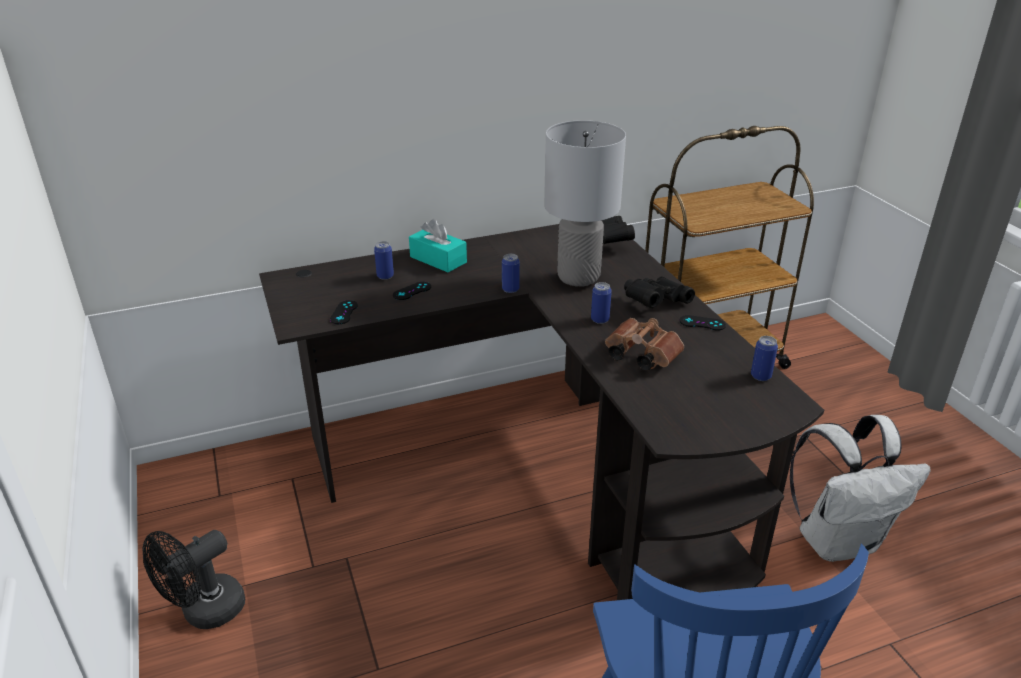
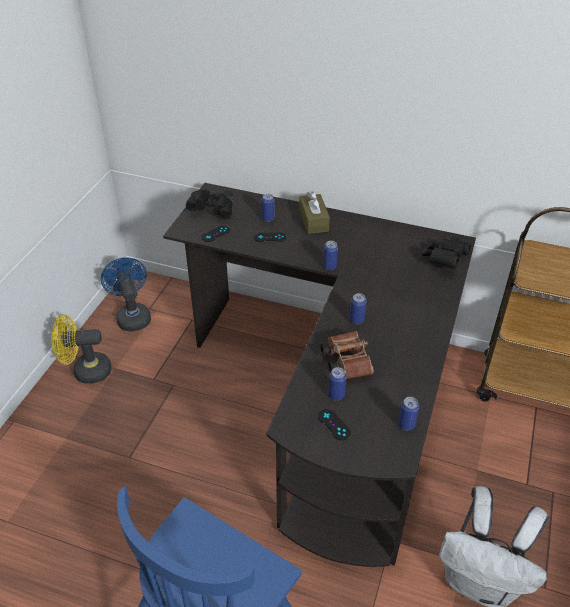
camera: 40 degrees right, 10 degrees up
black fan [143,530,245,629] -> yellow fan [51,314,111,384]
turquoise tissue box [409,219,467,272] -> brown tissue box [299,191,330,234]
grey table lamp [544,120,626,287] -> none
black binoculars [624,276,695,308] -> black binoculars moved to [186,189,233,219]
black game controller [679,315,726,331] -> black game controller moved to [318,409,351,440]
none -> blue fan [101,257,151,332]
none -> can [328,367,347,401]

